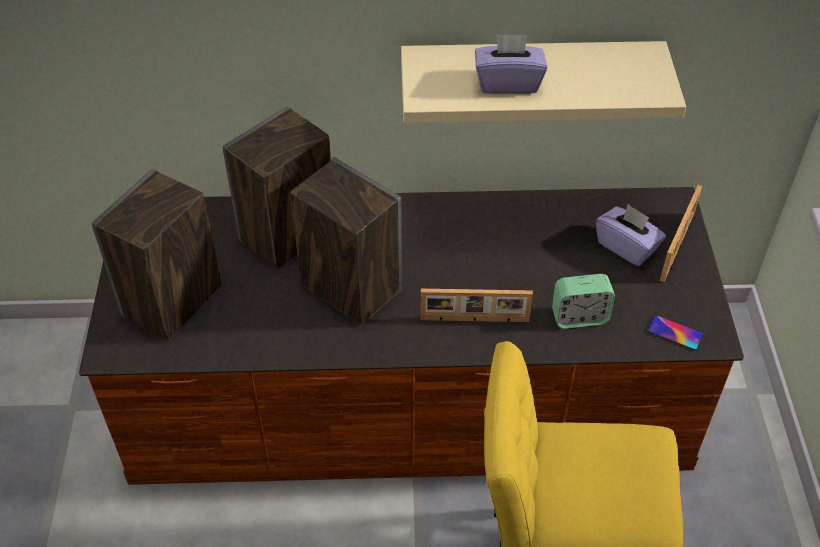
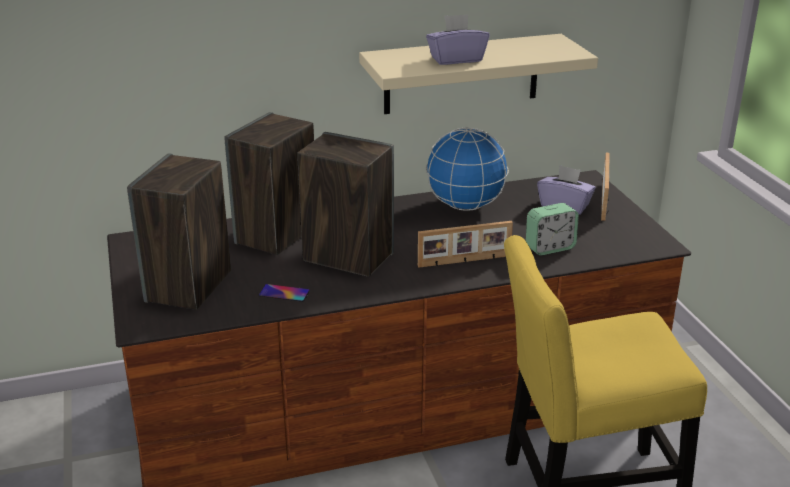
camera: 15 degrees left, 20 degrees down
phone [648,315,704,350] -> phone moved to [259,284,310,302]
none -> globe [426,128,509,211]

